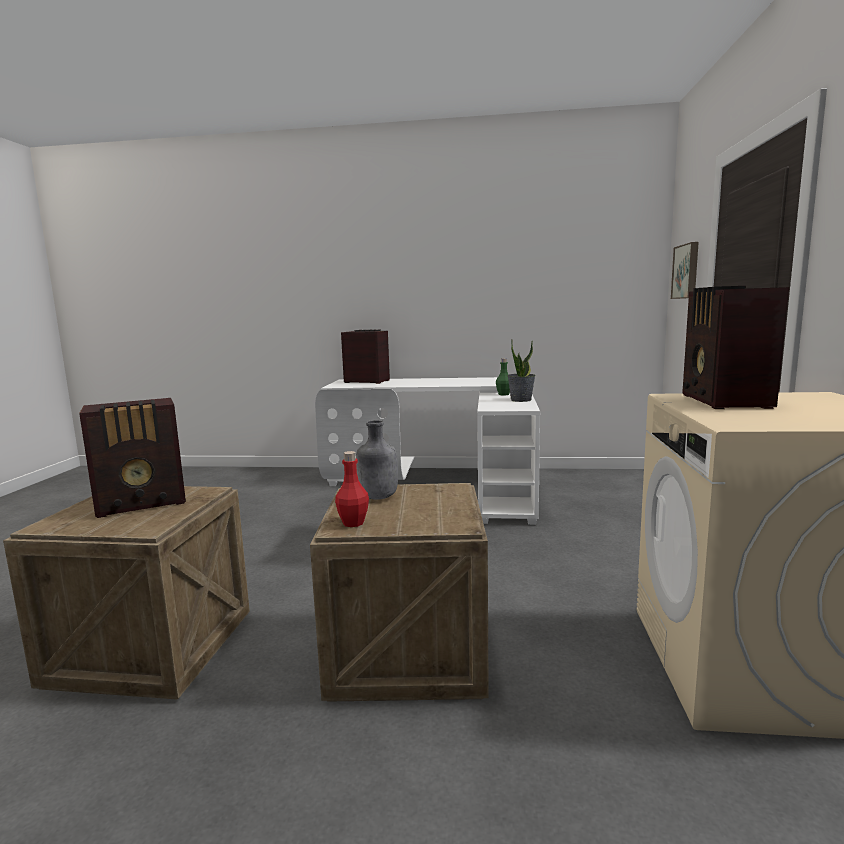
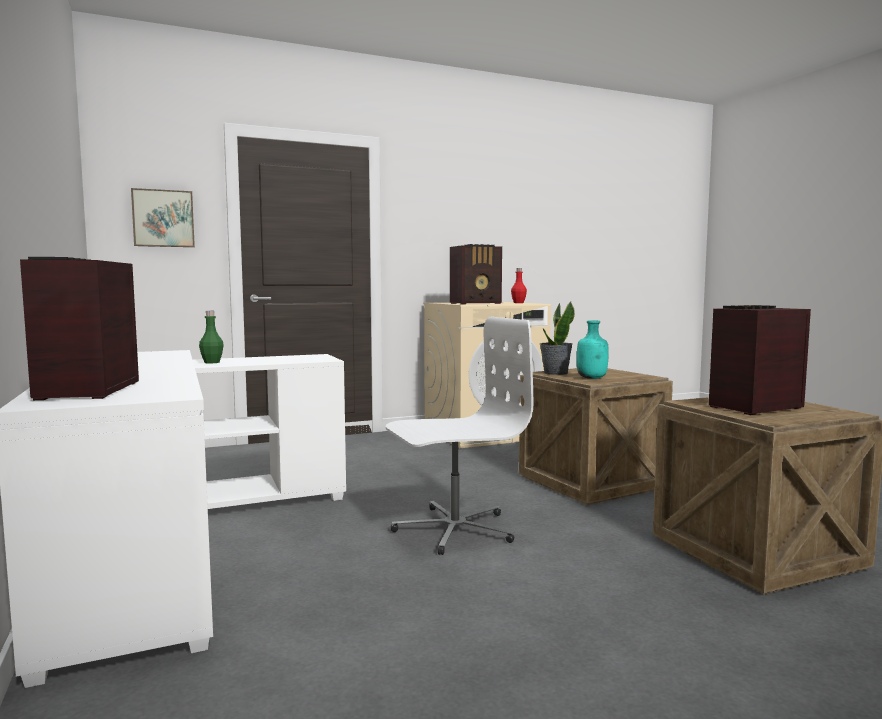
camera: 120 degrees left, 5 degrees down
radio [79,398,186,518] -> radio turned 60 degrees counterclockwise [709,305,811,415]
red bottle [335,451,369,527] -> red bottle moved to [511,268,527,303]
grey bottle [356,420,398,500] -> turquoise bottle [577,320,609,379]
potted plant [507,341,536,402] -> potted plant moved to [540,301,575,375]

